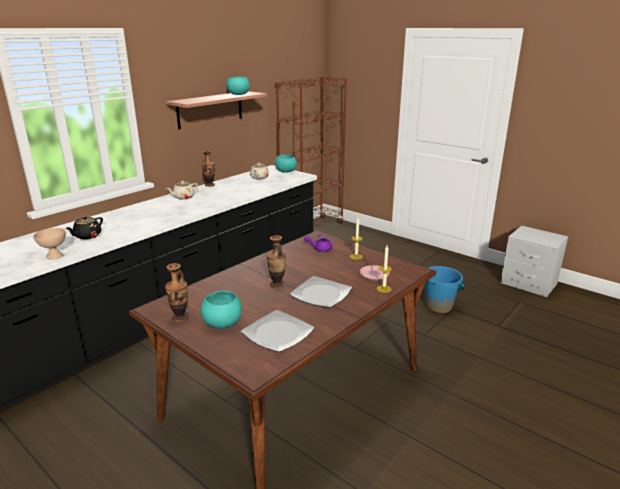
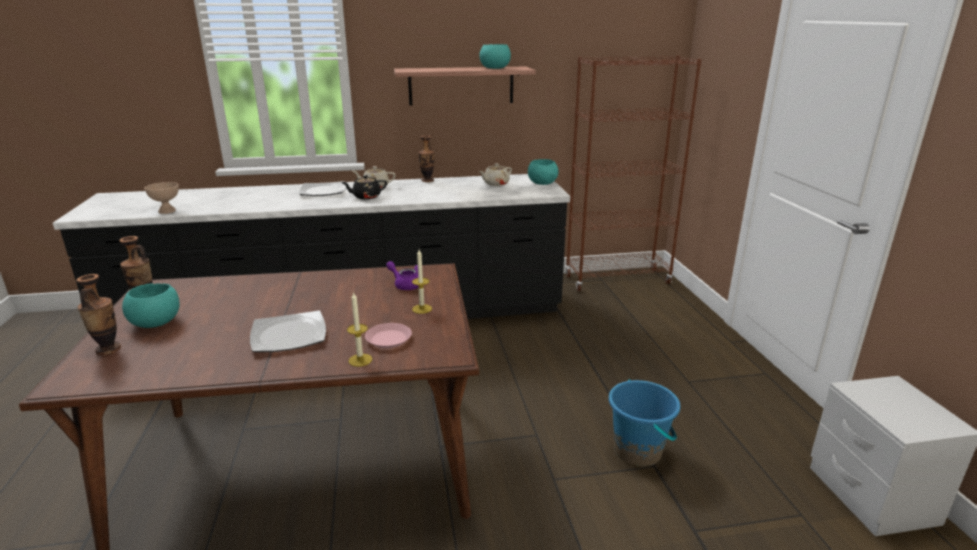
camera: 40 degrees right, 0 degrees up
black teapot [65,216,103,239] -> black teapot moved to [341,175,387,199]
plate [241,310,315,352] -> plate moved to [299,181,346,196]
vase [267,235,286,288] -> vase moved to [76,274,121,355]

